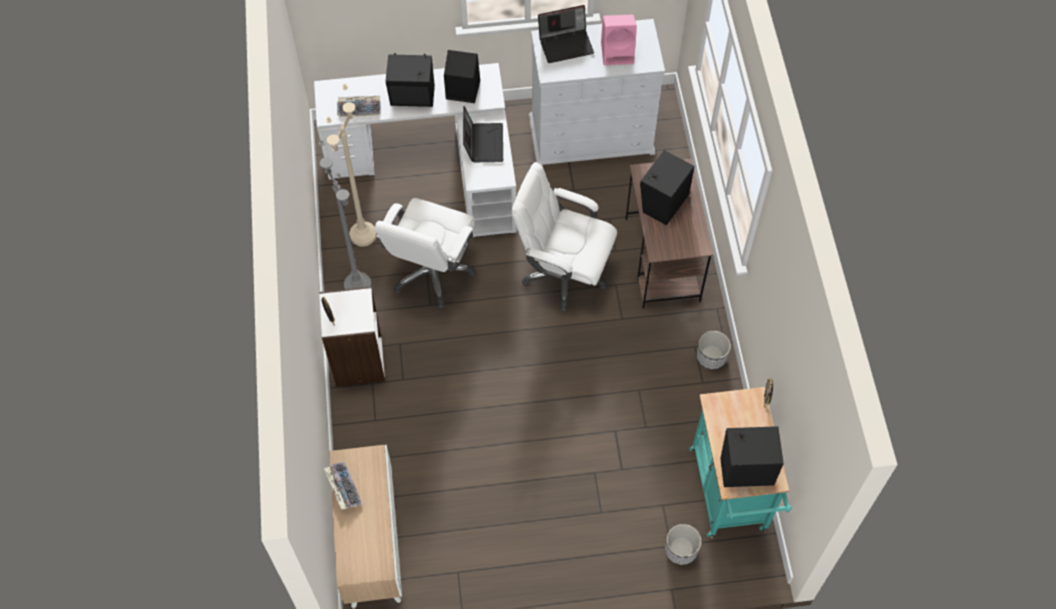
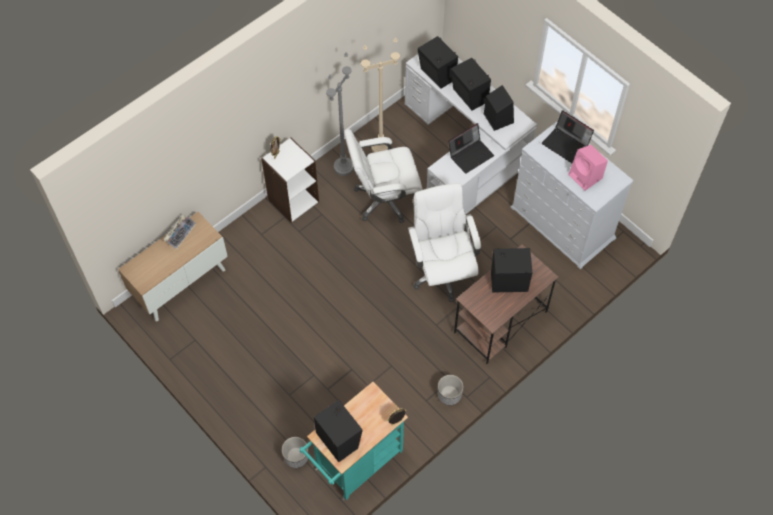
camera: 55 degrees right, 0 degrees up
keyboard [337,96,381,117] -> black speaker [418,36,458,89]

